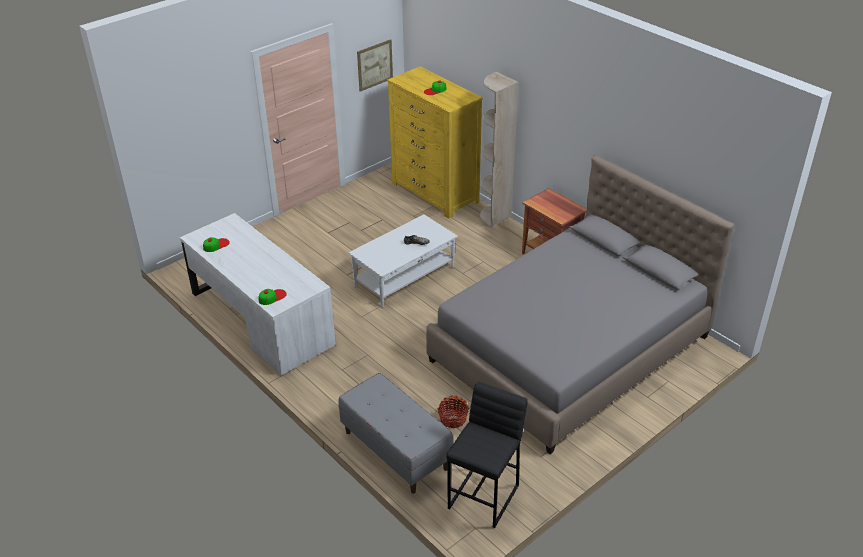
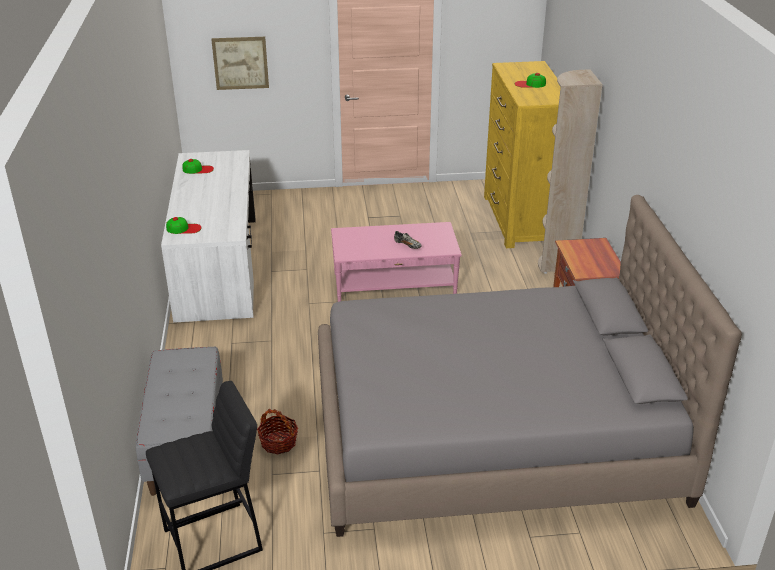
camera: 35 degrees right, 5 degrees down
white coffee table [348,214,458,308] -> pink coffee table [331,222,462,302]
picture [357,39,393,92] -> picture moved to [211,37,269,90]

